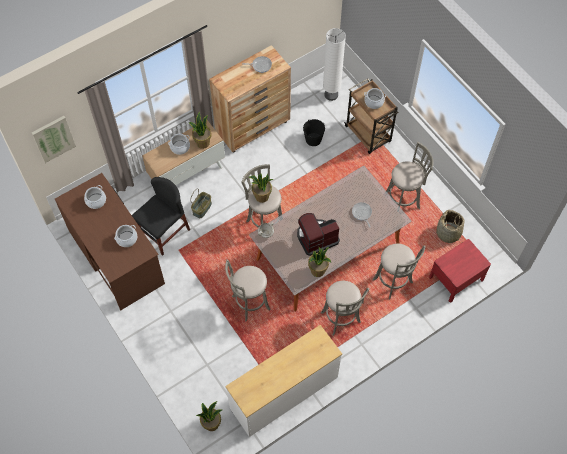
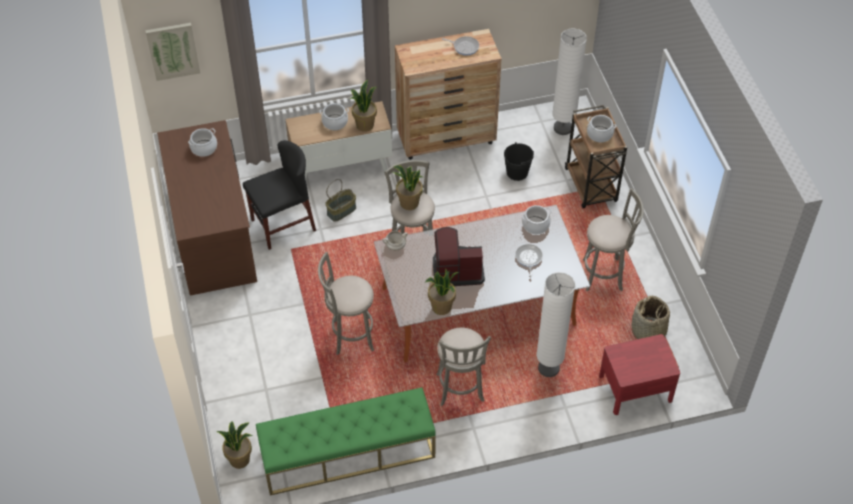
camera: 20 degrees right, 10 degrees down
cooking pot [114,225,137,247] -> cooking pot moved to [522,205,552,234]
white dresser [225,325,342,437] -> green bench [256,387,436,496]
grey stool [372,244,426,299] -> white floor lamp [536,272,575,377]

